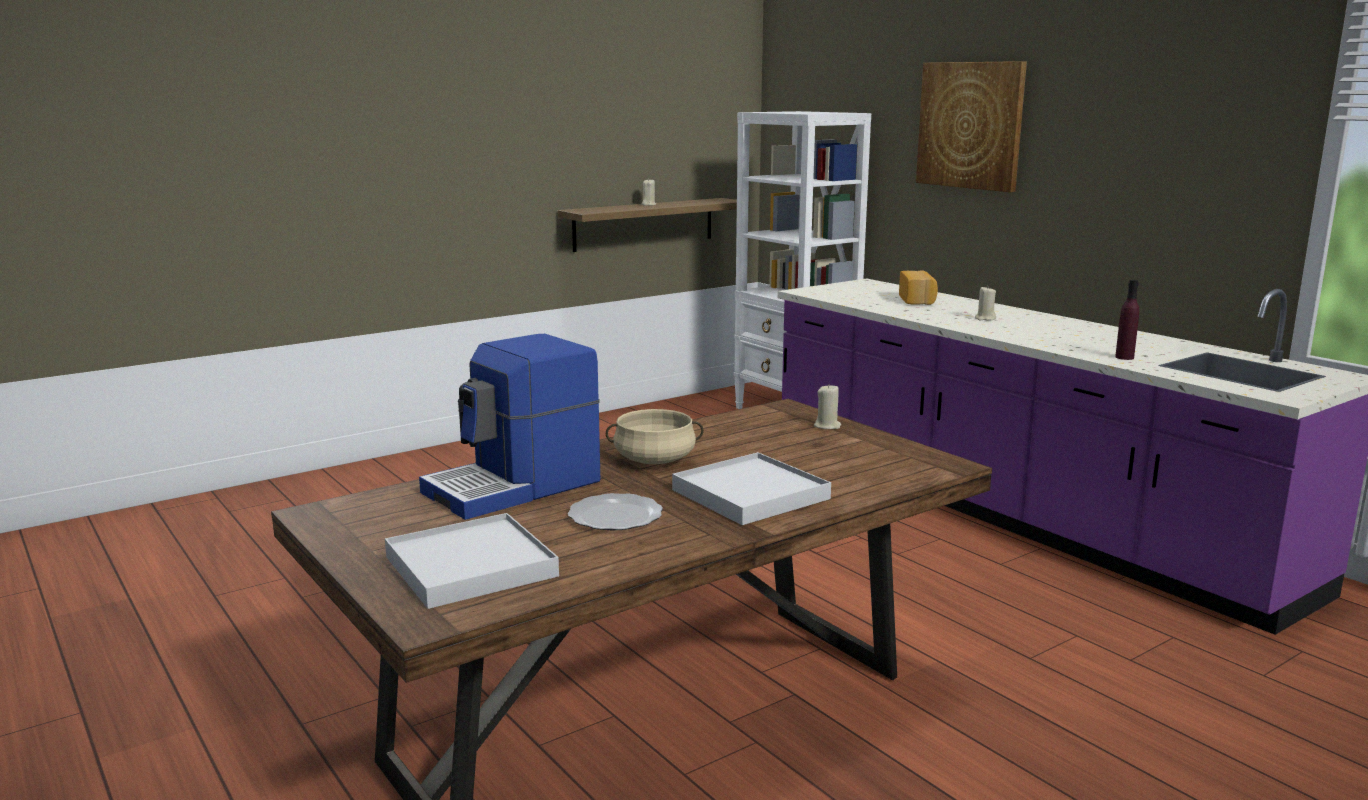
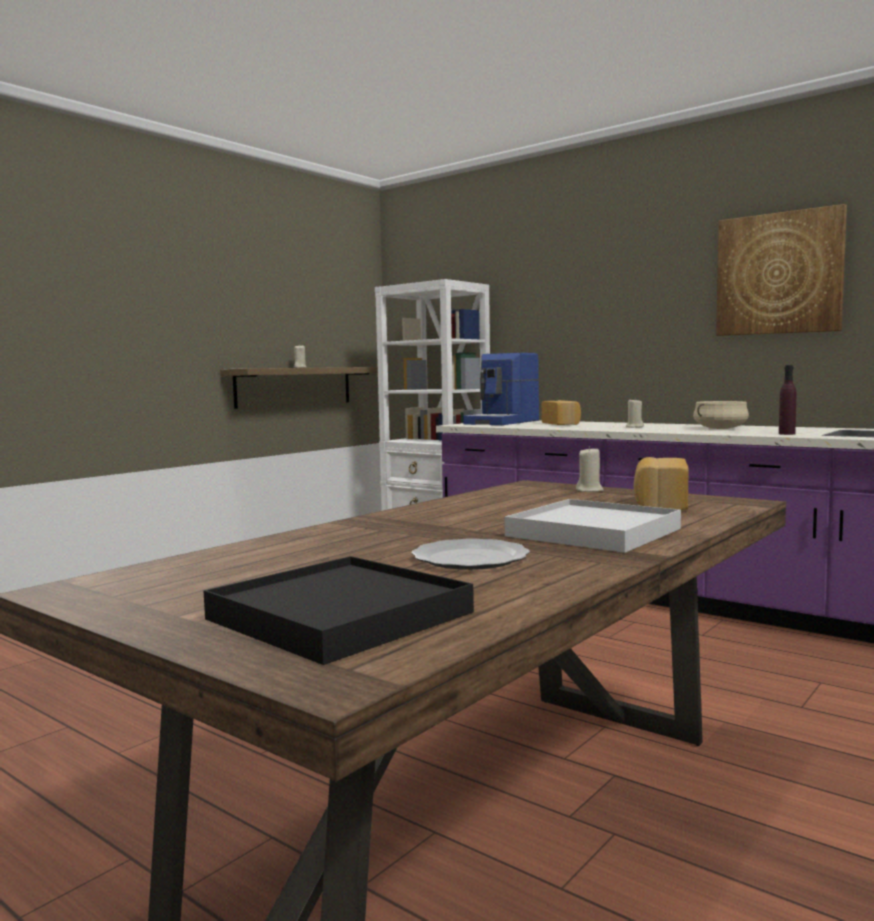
camera: 15 degrees left, 10 degrees down
white tray [385,513,559,609] -> black tray [204,556,474,665]
coffee machine [419,334,600,520] -> coffee machine moved to [463,353,539,425]
beige cooking pot [606,409,704,464] -> beige cooking pot moved to [693,401,749,429]
picture [916,61,1027,192] -> picture moved to [716,204,847,336]
none -> bread [634,457,688,510]

